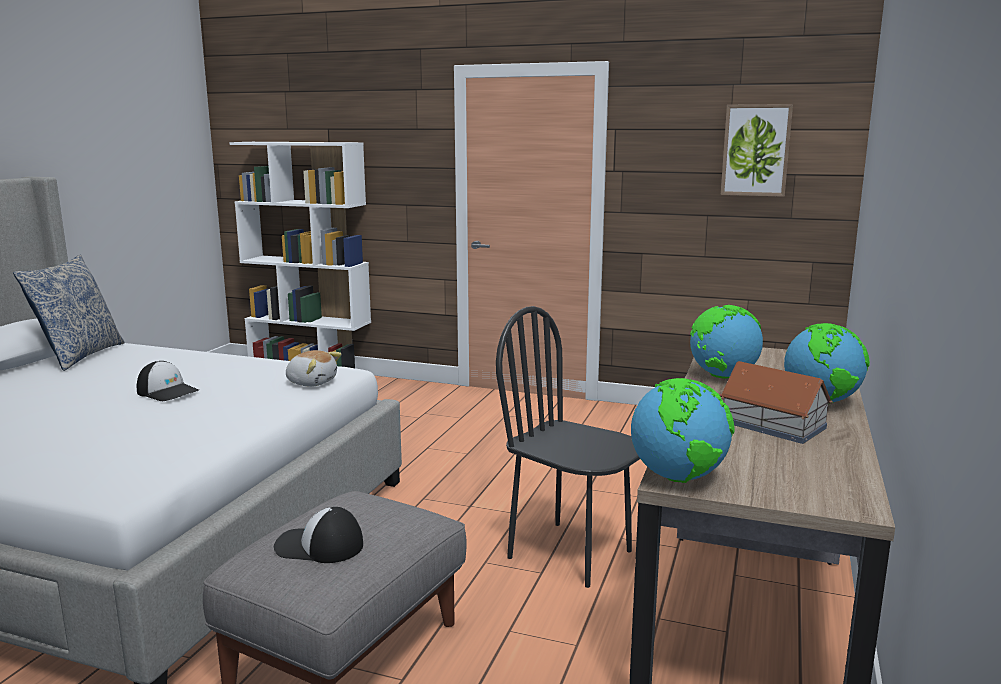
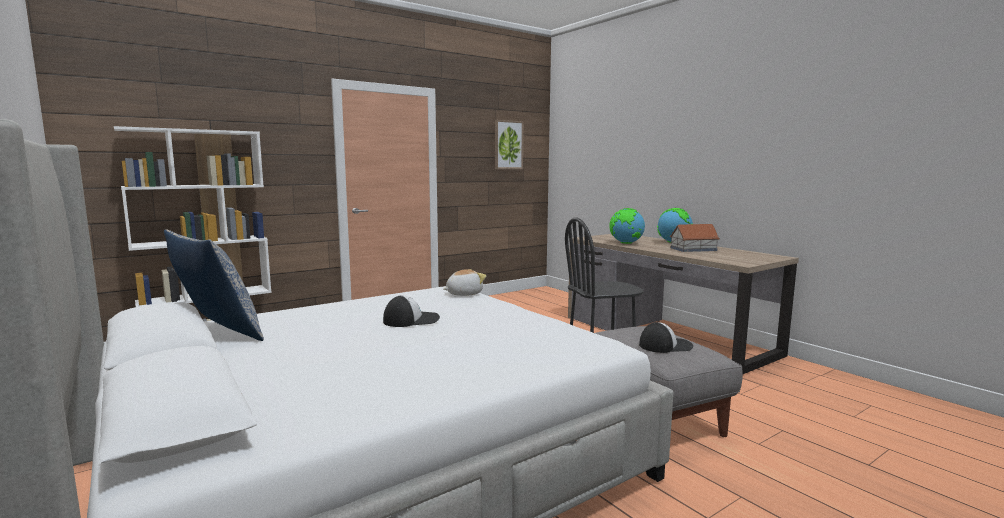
camera: 55 degrees left, 5 degrees down
cap [274,507,363,563] -> cap turned 150 degrees counterclockwise [639,322,693,353]
globe [631,378,735,483] -> none

